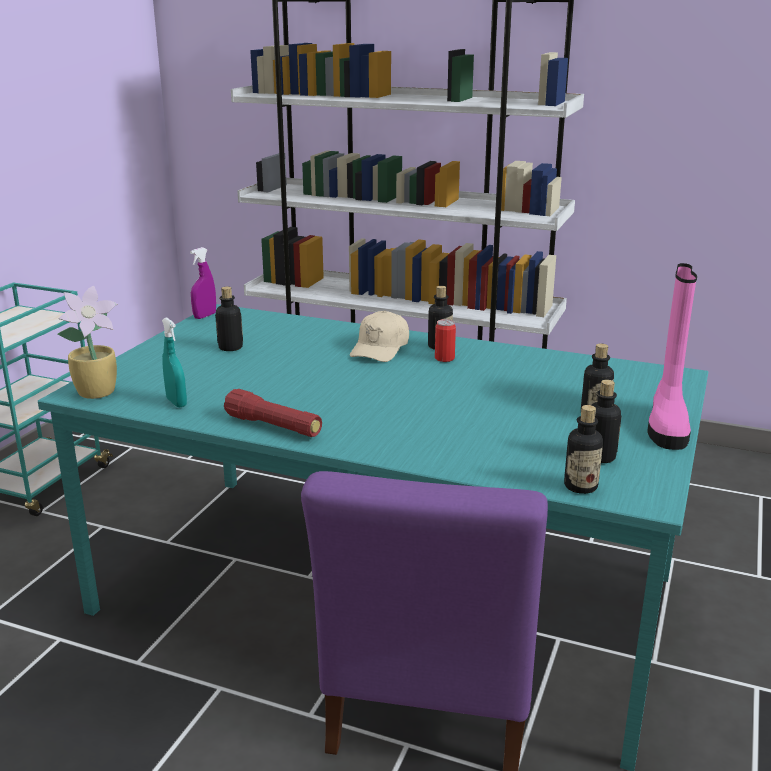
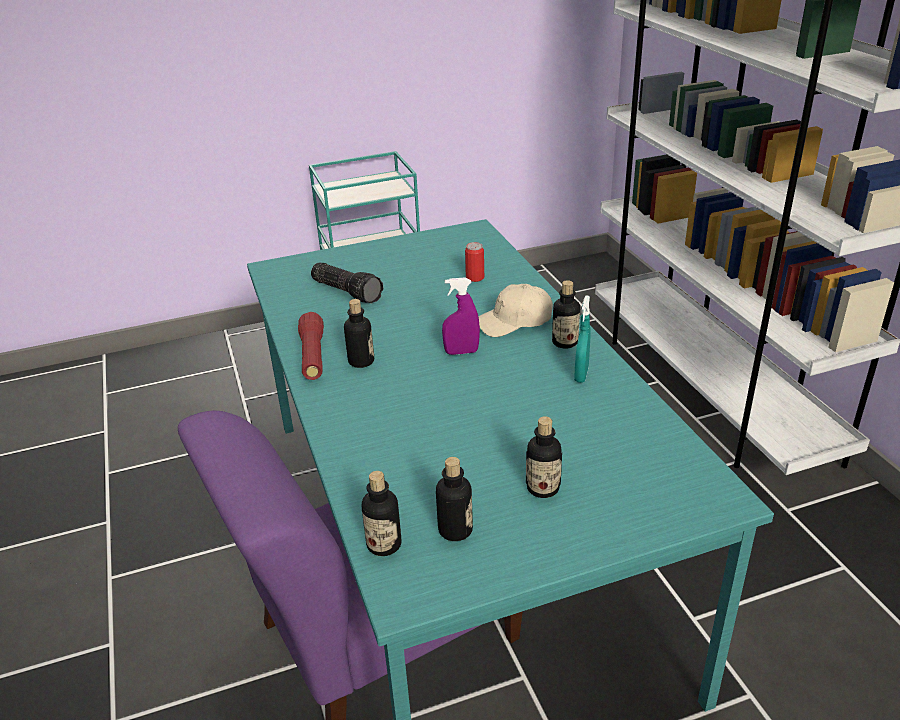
camera: 50 degrees right, 10 degrees up
potted plant [58,286,117,399] -> none
turquoise spray bottle [162,318,187,407] -> turquoise spray bottle moved to [574,296,591,383]
purple spray bottle [190,247,216,319] -> purple spray bottle moved to [442,277,480,355]
bottle [215,287,243,351] -> bottle moved to [344,299,374,368]
can [435,319,456,362] -> can moved to [465,242,484,282]
pink boot [647,263,697,450] -> none
none -> flashlight [311,263,383,303]

